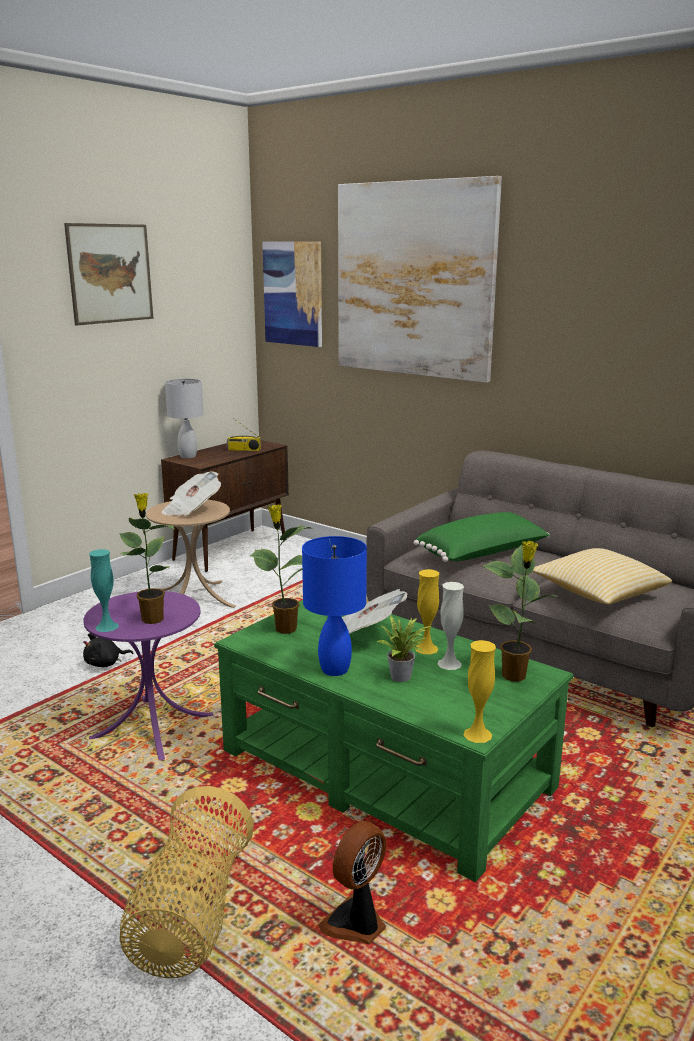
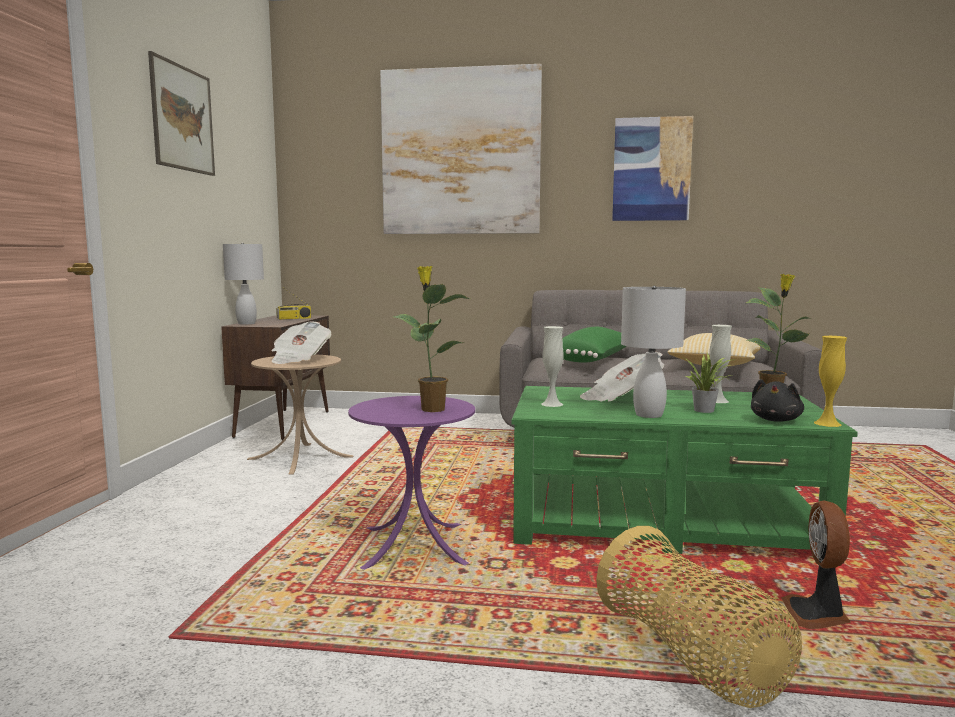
camera: 30 degrees left, 10 degrees down
black plush toy [83,633,133,667] -> black plush toy moved to [751,379,804,422]
turquoise vase [89,549,119,632] -> none
potted plant [250,505,311,634] -> white vase [541,326,564,407]
picture [262,241,322,347] -> picture moved to [612,116,693,221]
blue table lamp [302,536,367,676] -> white table lamp [621,286,686,418]
yellow vase [415,569,439,654] -> none

